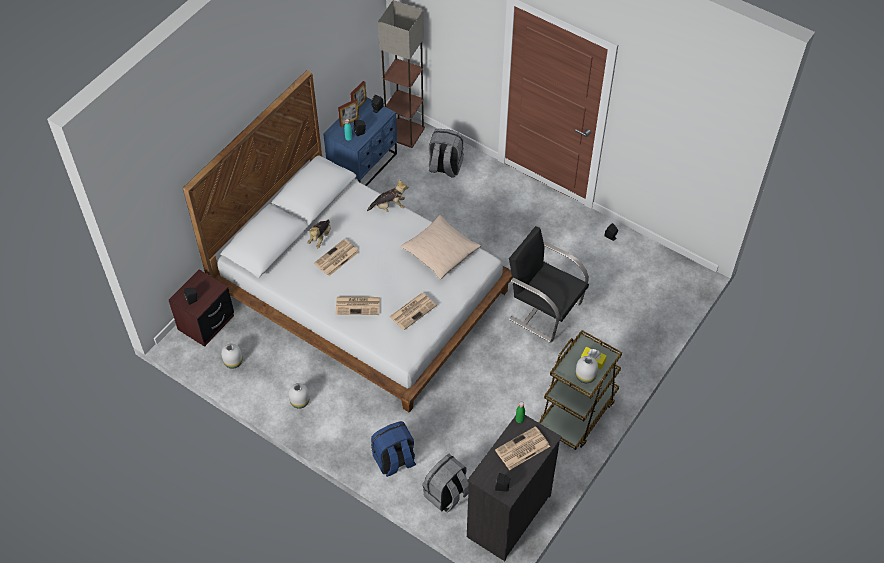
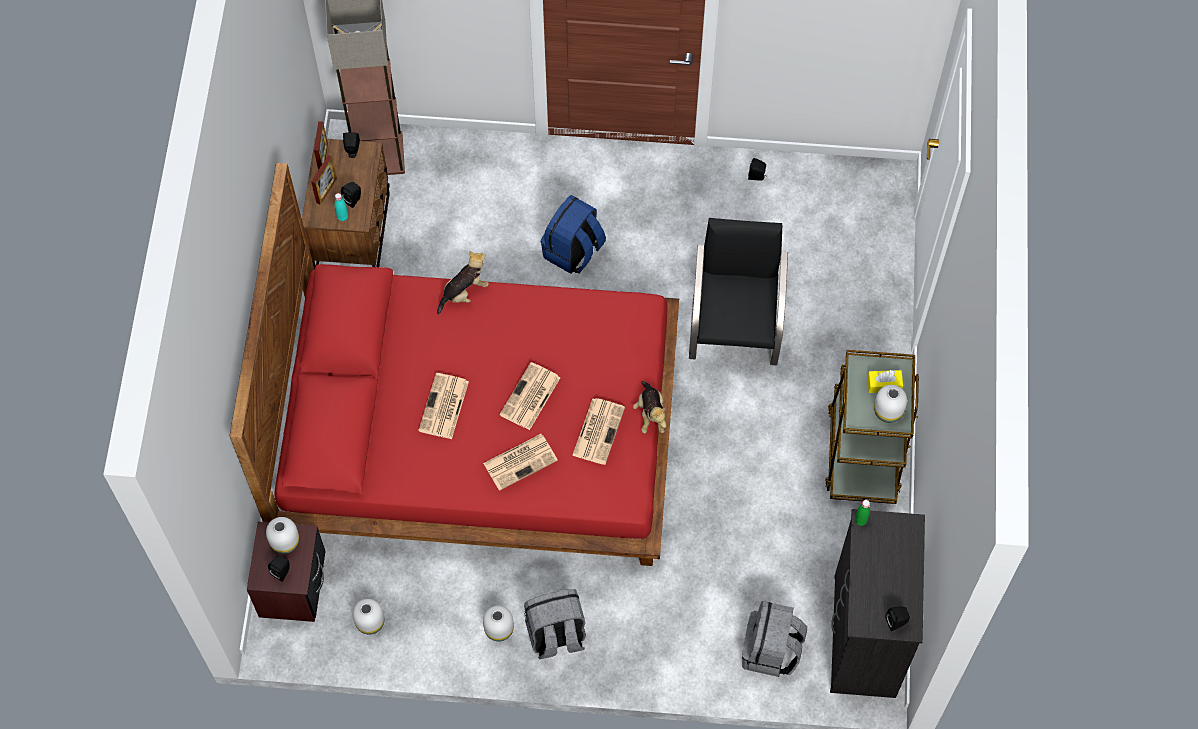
camera: 30 degrees left, 10 degrees up
white bed [183,70,512,413] -> red bed [230,163,679,566]
plush toy [307,220,331,248] -> plush toy moved to [633,381,666,433]
blue nightstand [323,98,397,186] -> brown nightstand [302,138,390,269]
blue backpack [371,421,416,477] -> blue backpack moved to [541,195,606,274]
beige pillow [400,215,481,279] -> none
grey backpack [429,129,464,178] -> grey backpack moved to [524,589,586,659]
newspaper [495,426,550,470] -> newspaper moved to [499,362,561,430]
black chair [509,226,589,342] -> black chair turned 90 degrees clockwise [689,218,788,365]
none -> white vase [266,517,299,554]

